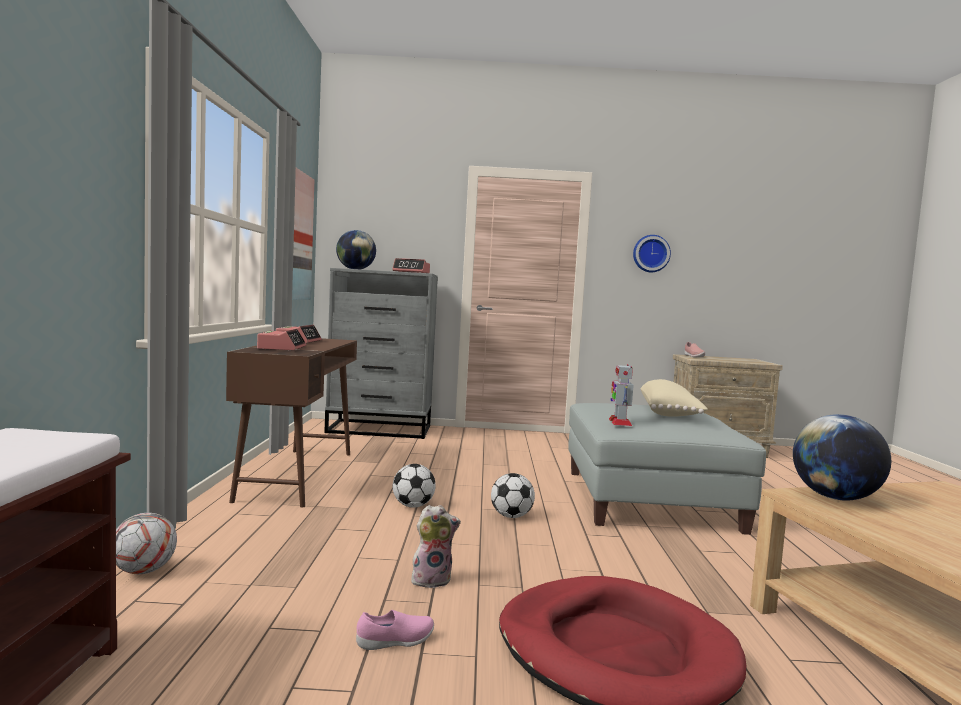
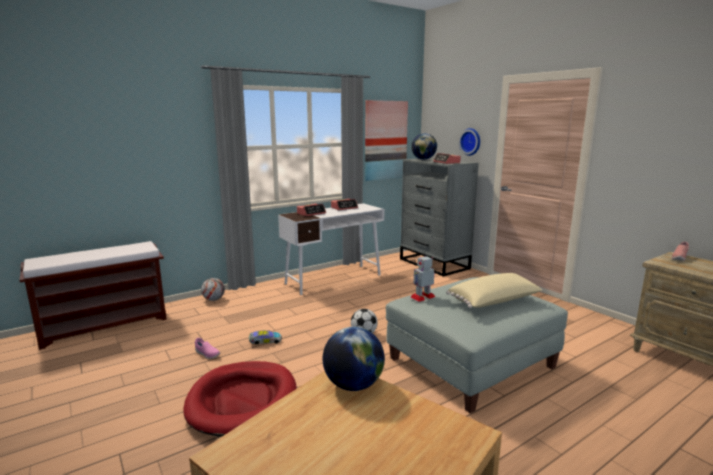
camera: 55 degrees right, 10 degrees up
brown desk [226,338,357,508] -> white desk [278,203,384,295]
football [393,464,436,508] -> none
plush toy [410,505,461,589] -> toy car [249,330,282,345]
wall clock [633,235,671,272] -> wall clock moved to [459,128,480,156]

